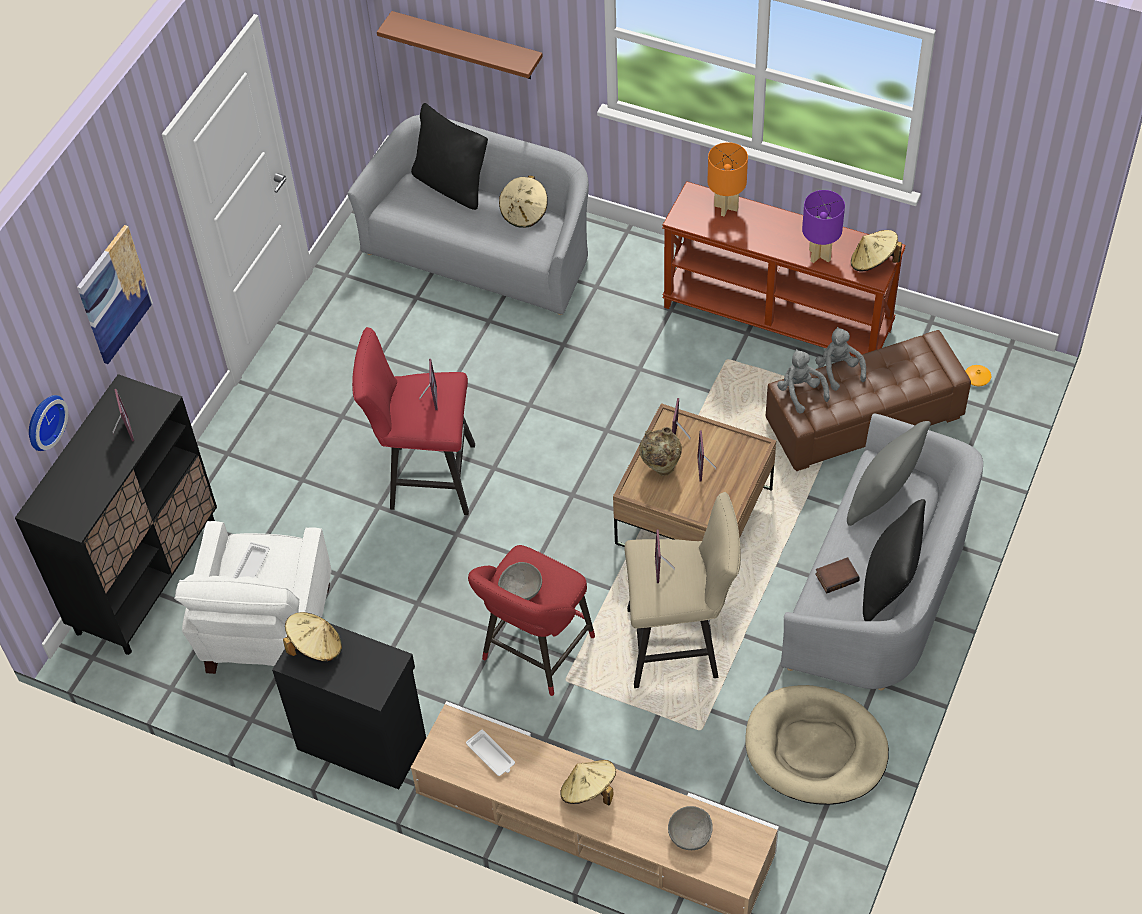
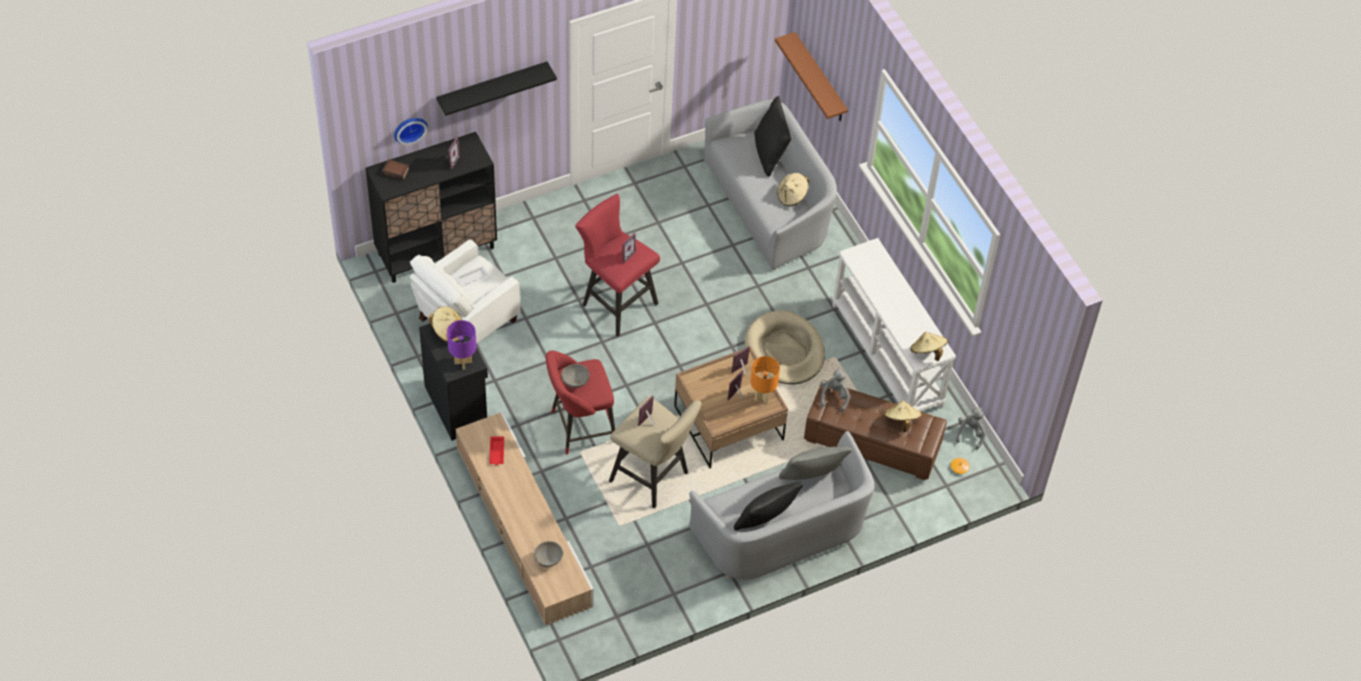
camera: 35 degrees right, 0 degrees up
picture [77,225,153,364] -> black shelf [436,62,557,116]
white tray [466,729,515,776] -> red tray [489,436,504,466]
beige hat [560,760,616,806] -> beige hat moved to [884,400,922,432]
beige vase [639,427,682,476] -> none
brown console table [662,181,906,357] -> white console table [832,238,956,411]
orange table lamp [707,142,748,217] -> orange table lamp moved to [751,356,780,404]
beige dog bed [746,685,889,805] -> beige dog bed moved to [745,311,825,384]
purple table lamp [802,190,845,263] -> purple table lamp moved to [447,320,476,370]
grey plush toy [815,327,866,391] -> grey plush toy moved to [956,408,986,449]
book [815,557,860,593] -> book moved to [382,159,409,180]

